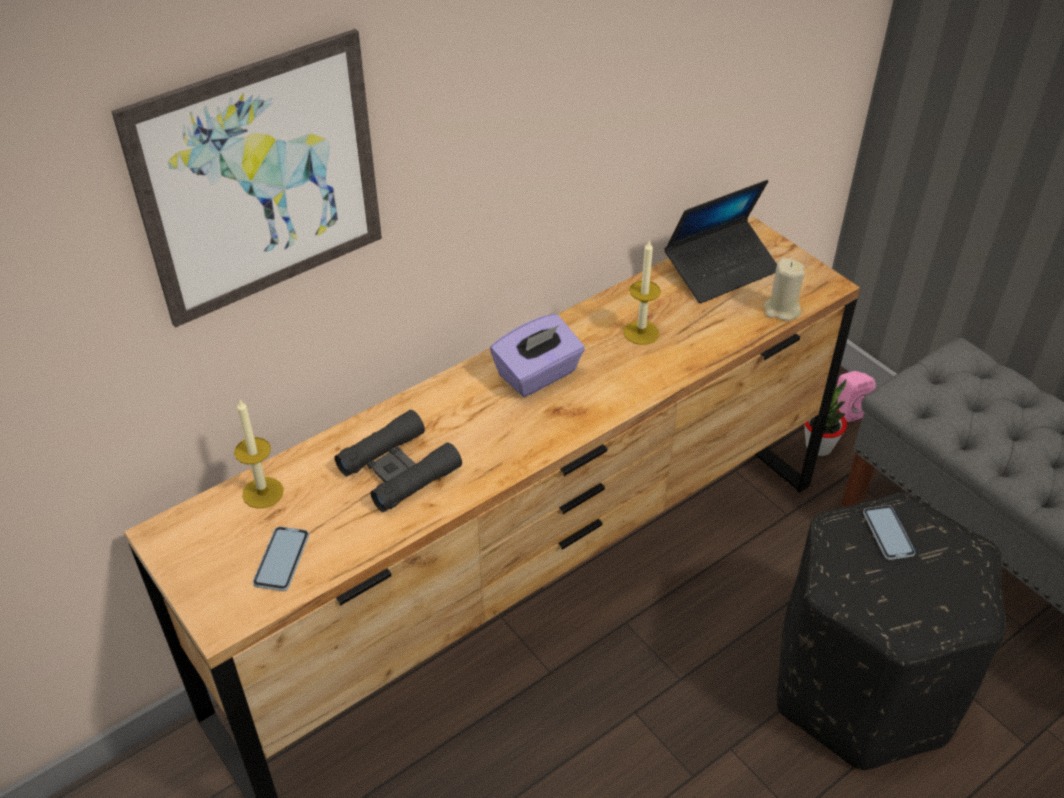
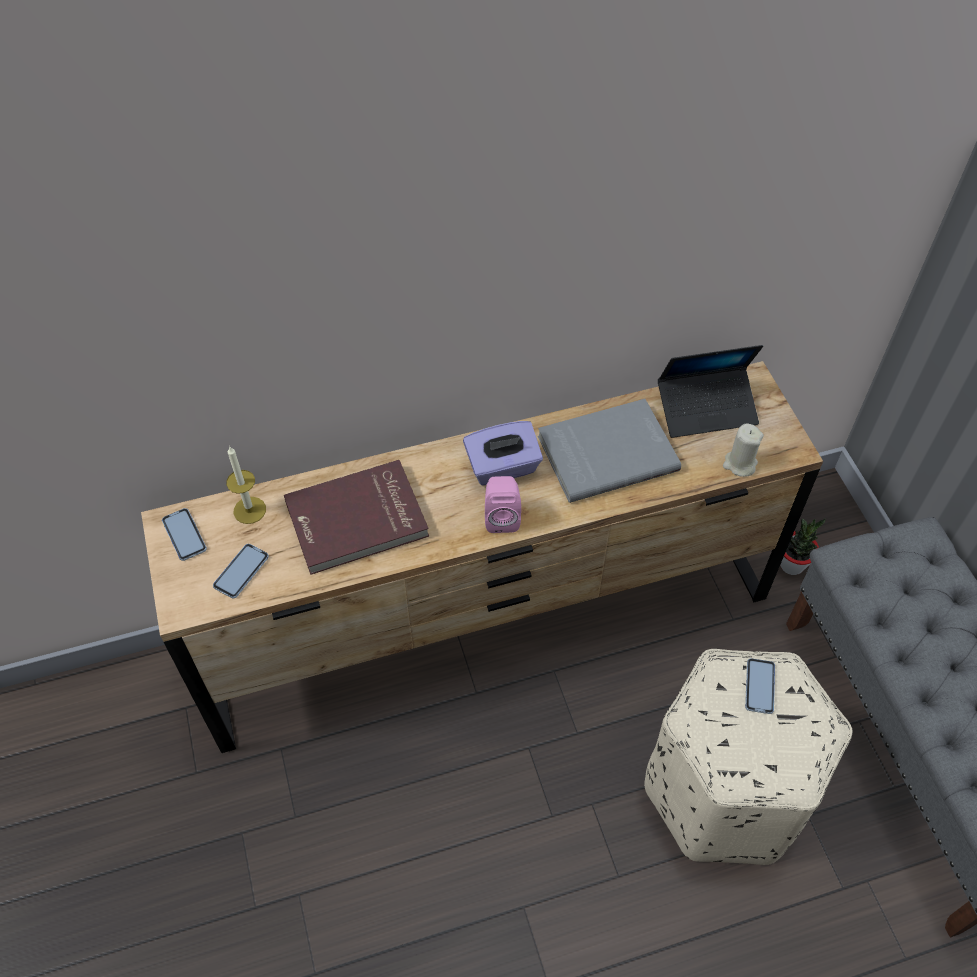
camera: 20 degrees right, 10 degrees up
picture [111,29,382,328] -> none
black binoculars [335,410,462,512] -> red book [284,460,429,575]
candle [623,239,661,345] -> grey book [538,399,681,503]
black ottoman [777,493,1006,770] -> beige ottoman [644,649,852,865]
pink speaker [837,371,876,422] -> pink speaker moved to [485,476,521,533]
none -> phone [162,508,207,561]

